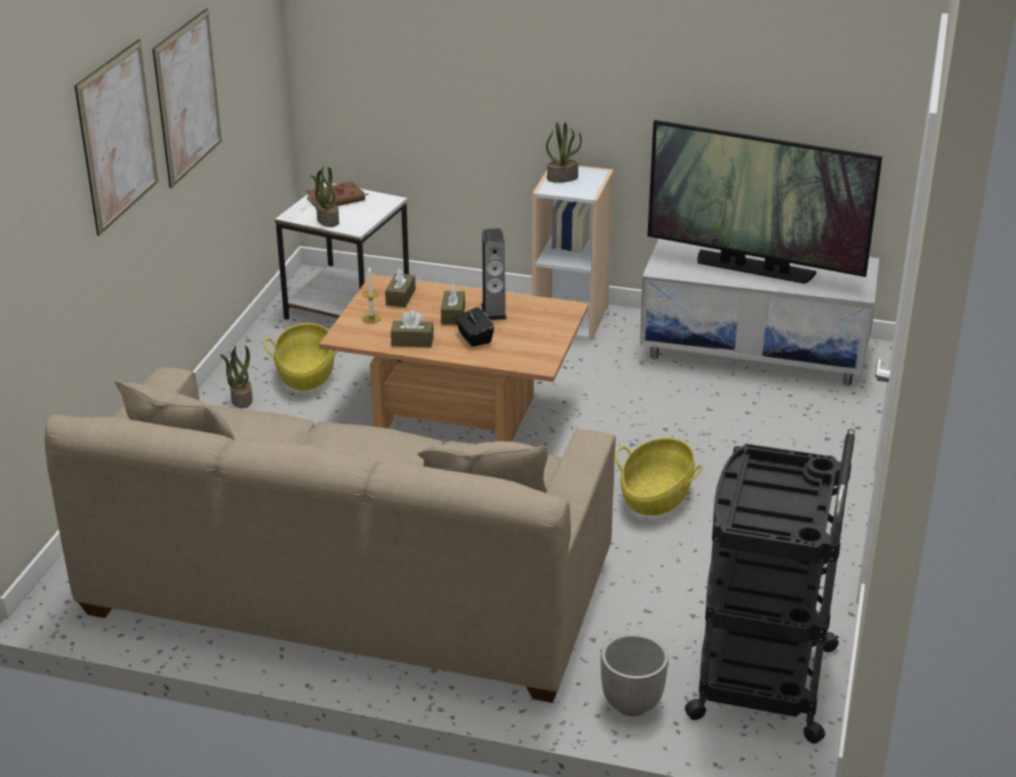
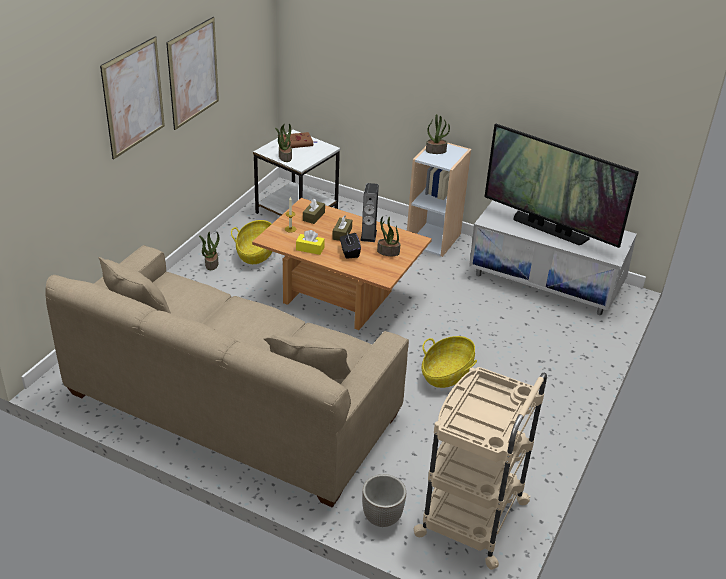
camera: 10 degrees right, 5 degrees up
brown tissue box [391,311,434,347] -> yellow tissue box [296,230,325,255]
black cart [685,429,855,744] -> beige cart [414,367,547,570]
none -> potted plant [377,216,400,256]

